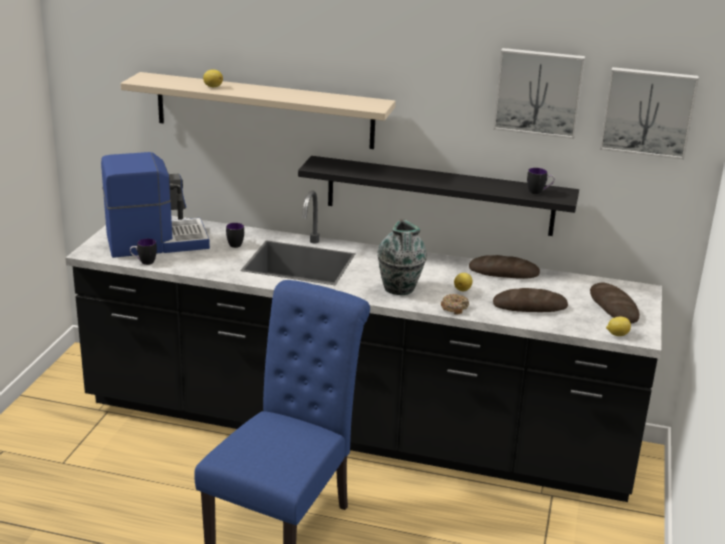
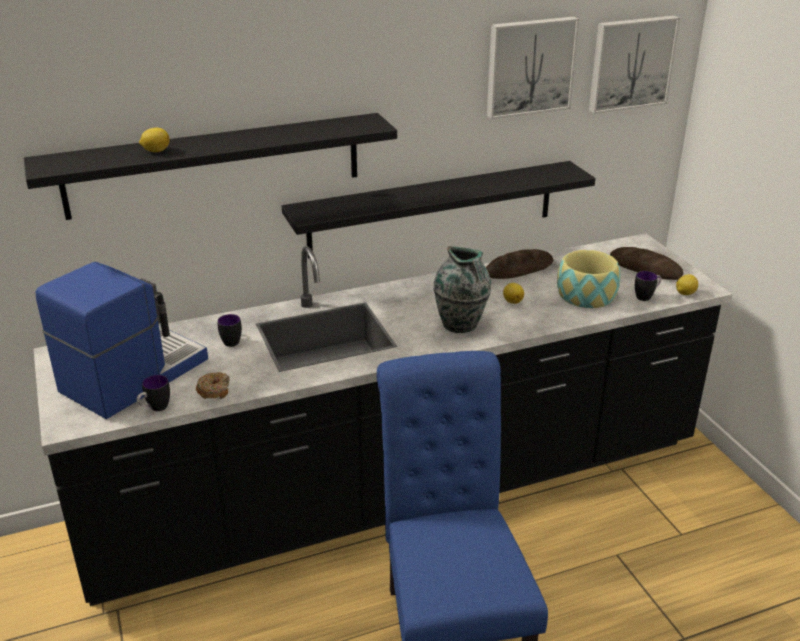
camera: 35 degrees left, 5 degrees up
beige shelf [121,72,396,149] -> black shelf [24,113,397,220]
donut [441,294,469,315] -> donut moved to [196,372,230,399]
bread [493,288,568,312] -> bowl [557,250,621,308]
mug [527,168,555,194] -> mug moved to [635,271,661,301]

